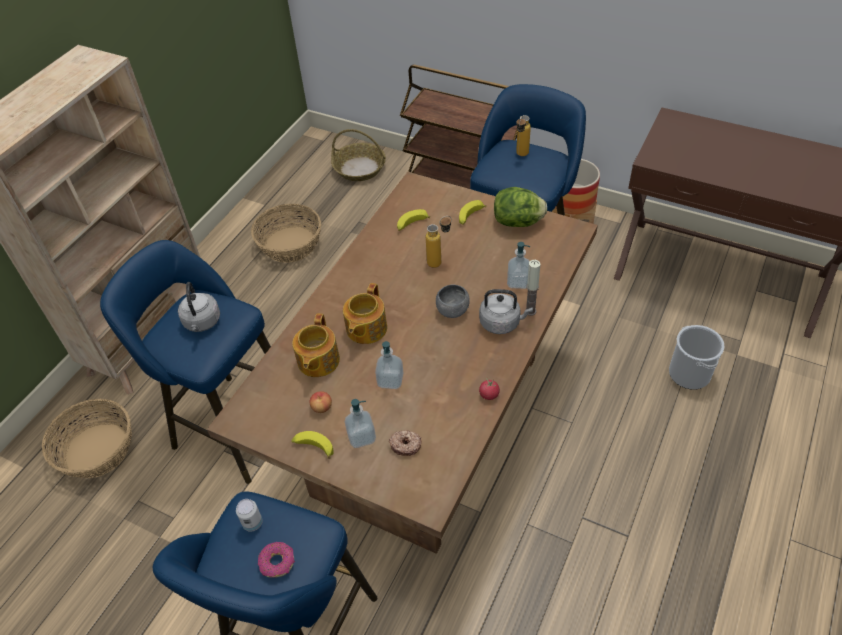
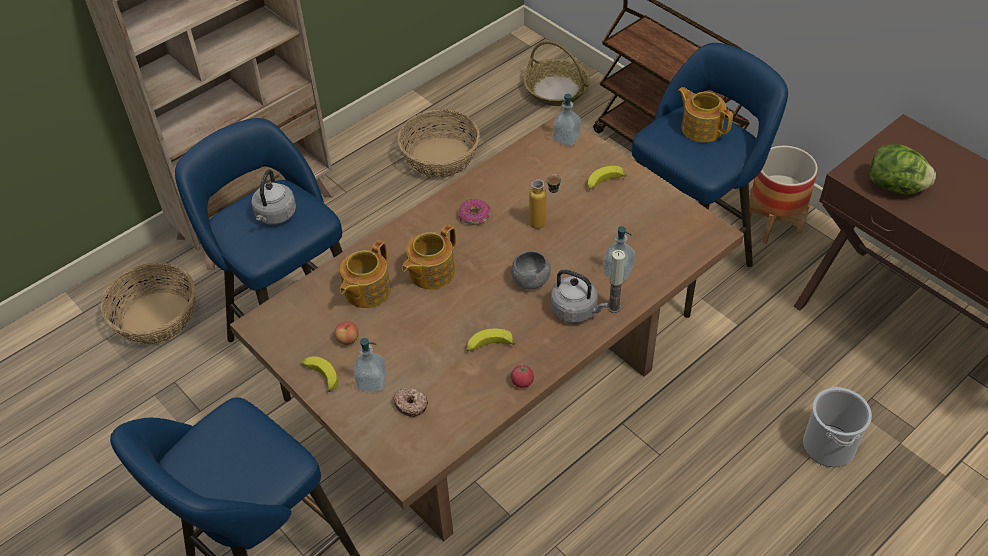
camera: 20 degrees right, 0 degrees up
can [236,499,263,532] -> none
donut [258,542,295,578] -> donut moved to [458,199,490,225]
soap dispenser [375,341,404,389] -> soap dispenser moved to [553,94,581,146]
banana [397,209,430,231] -> banana moved to [467,329,515,351]
lettuce [494,187,547,227] -> lettuce moved to [870,144,936,194]
bottle [516,115,531,156] -> teapot [677,87,733,143]

